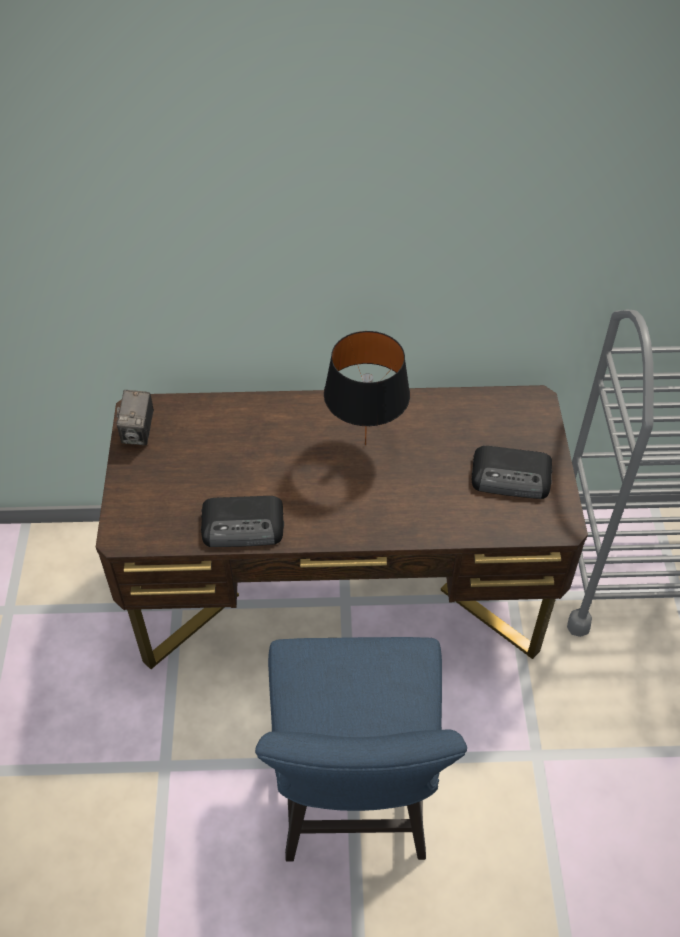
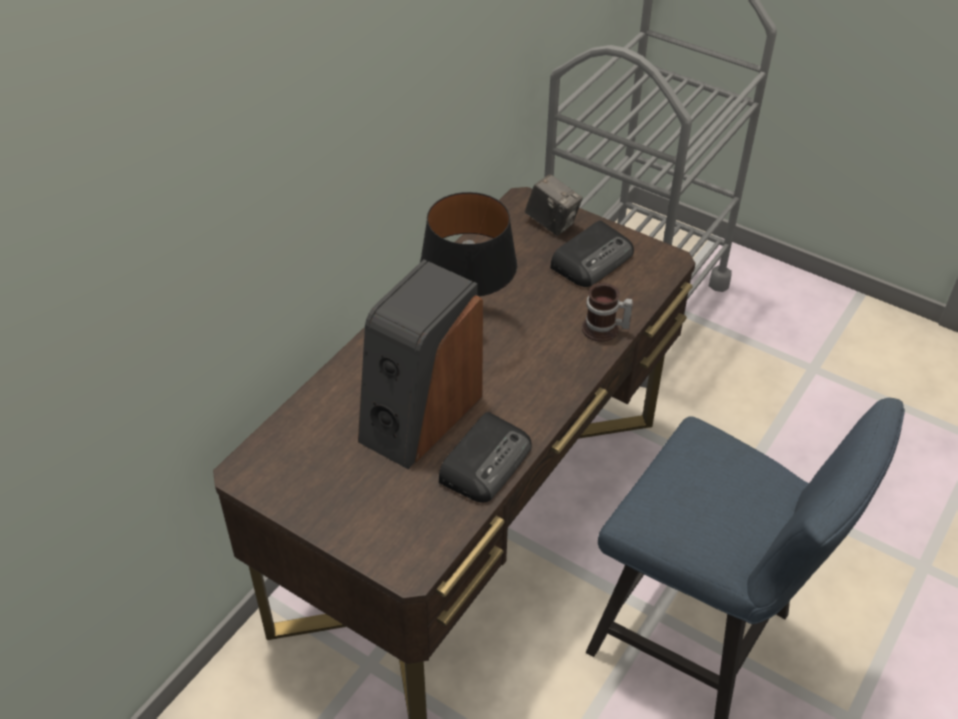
camera: 55 degrees left, 5 degrees down
camera [117,390,154,445] -> camera moved to [525,174,583,236]
none -> speaker [358,259,483,469]
none -> mug [582,283,633,342]

